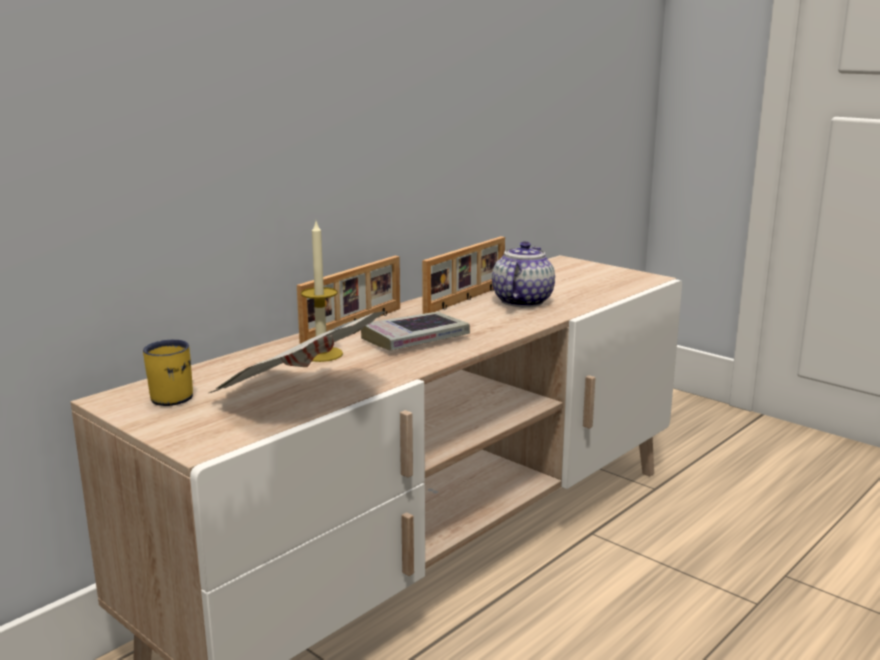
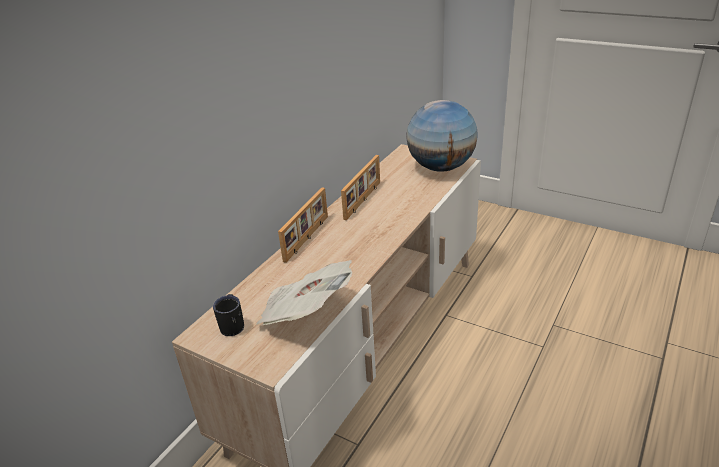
camera: 10 degrees left, 15 degrees up
yellow mug [143,340,193,406] -> black mug [213,294,244,336]
candle [301,221,343,362] -> none
book [361,312,470,351] -> none
teapot [492,241,555,307] -> none
none -> globe [406,100,478,172]

